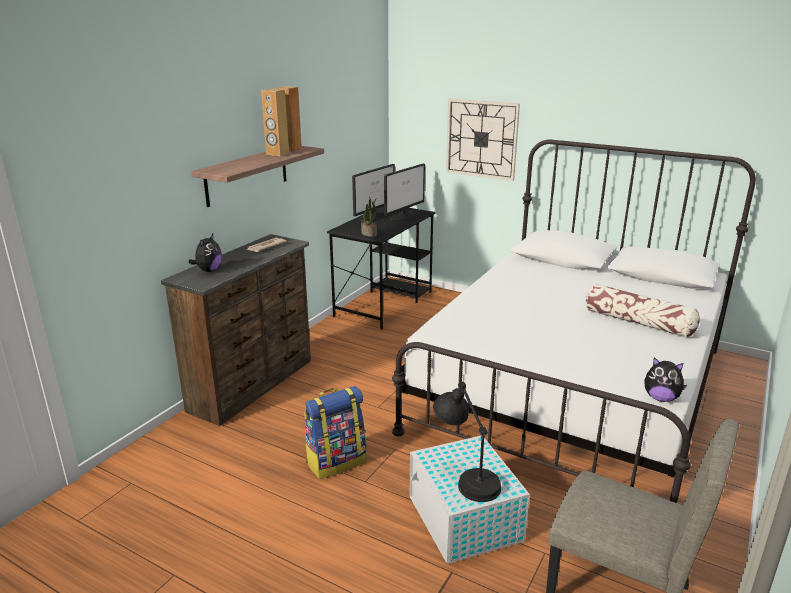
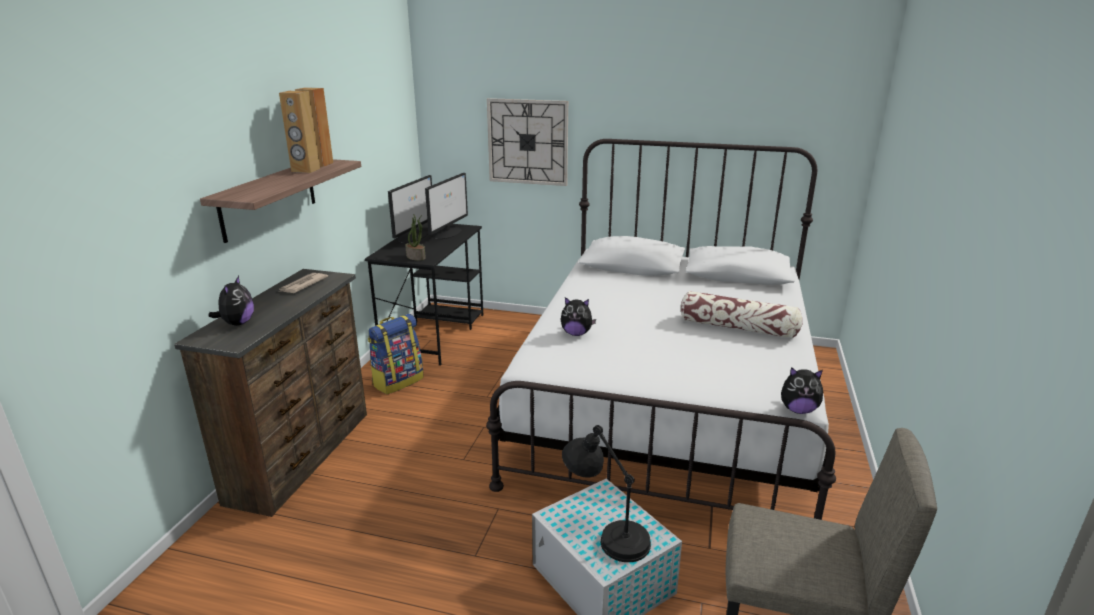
camera: 15 degrees left, 0 degrees up
backpack [304,386,366,479] -> backpack moved to [368,314,424,394]
none -> plush toy [561,297,596,336]

